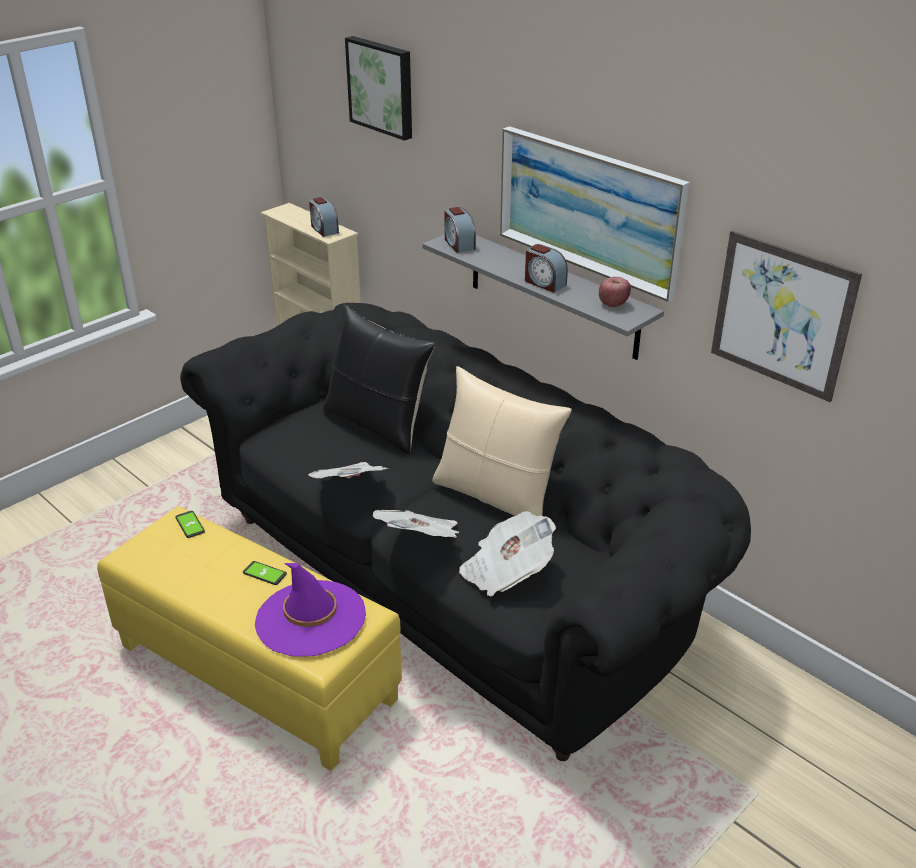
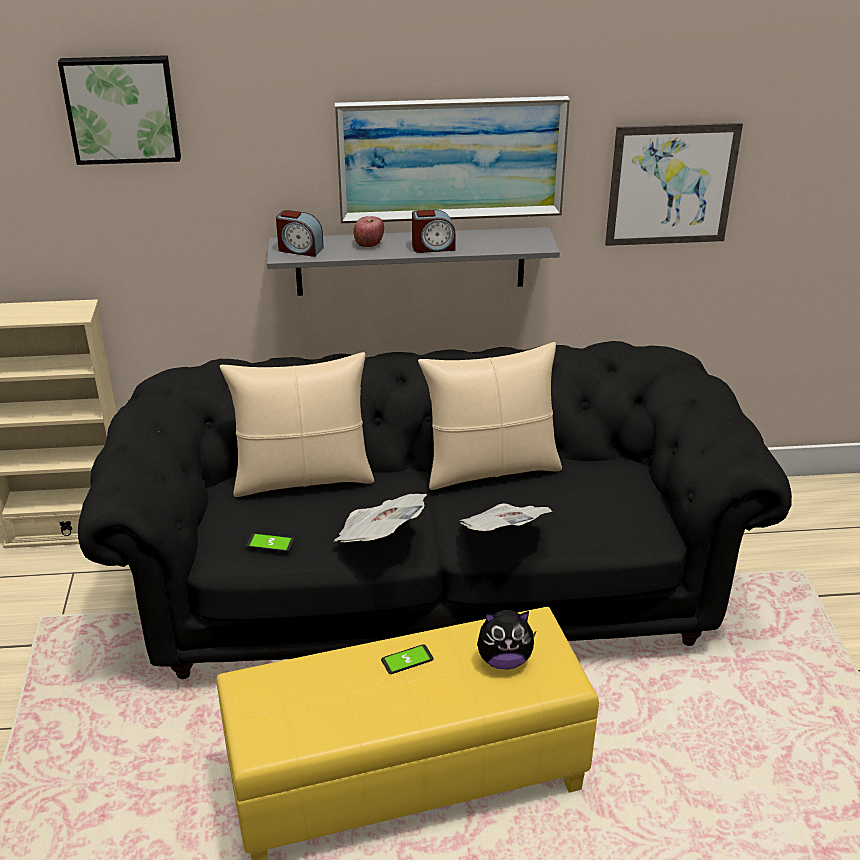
camera: 50 degrees left, 0 degrees up
phone [175,511,205,538] -> phone moved to [246,533,294,552]
purple hat [255,563,366,657] -> plush toy [477,610,536,670]
alarm clock [309,197,339,237] -> none
black pillow [323,305,435,454] -> beige pillow [220,352,374,497]
newspaper [459,511,556,597] -> none
apple [599,277,631,307] -> apple moved to [354,216,384,247]

